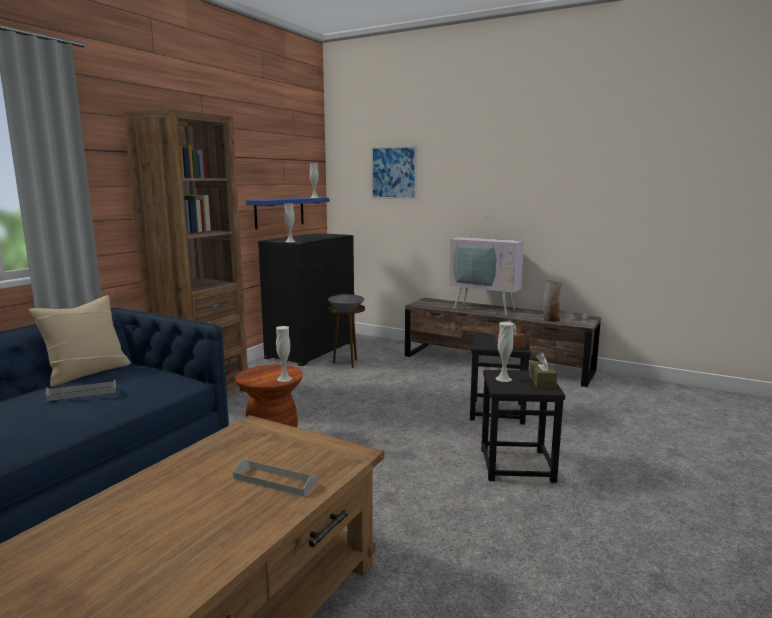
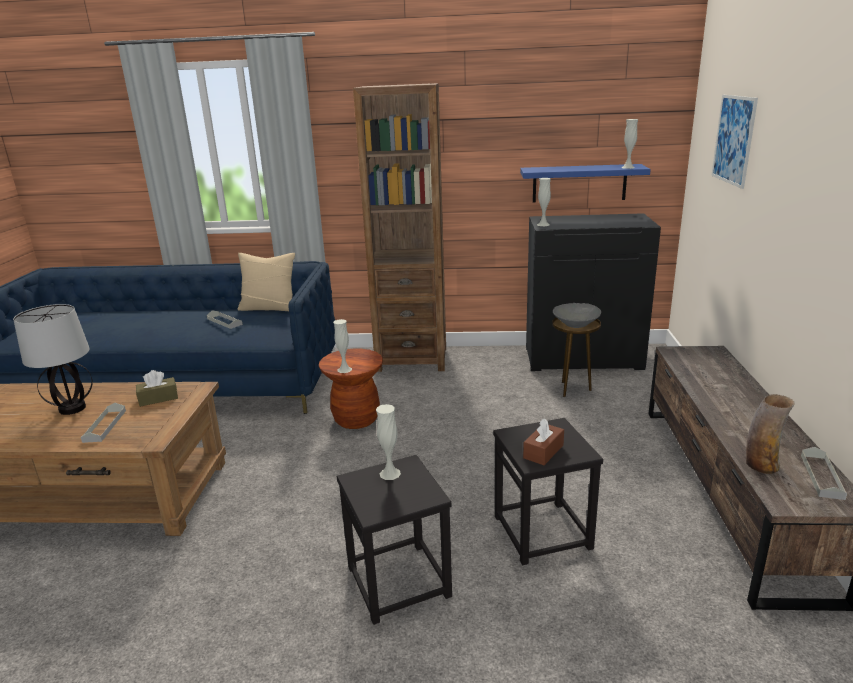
camera: 65 degrees right, 10 degrees up
television [449,213,524,315] -> none
brown tissue box [529,352,557,388] -> brown tissue box moved to [136,370,178,407]
none -> table lamp [13,304,93,415]

